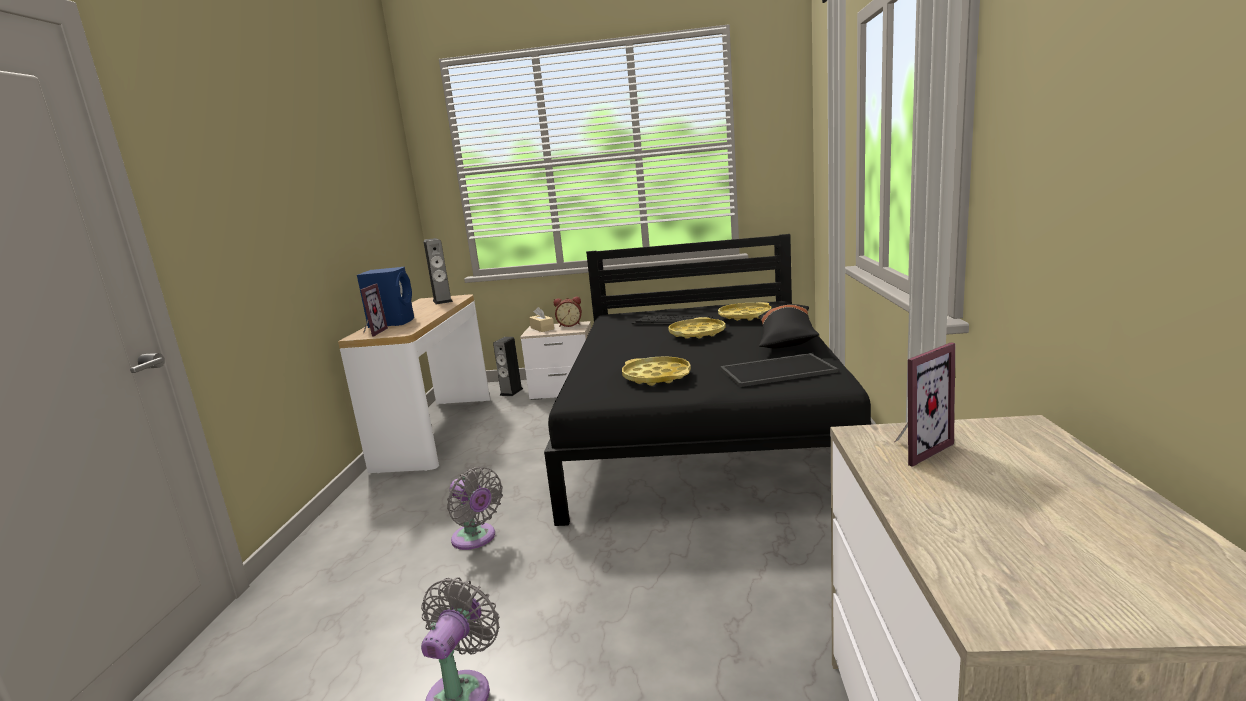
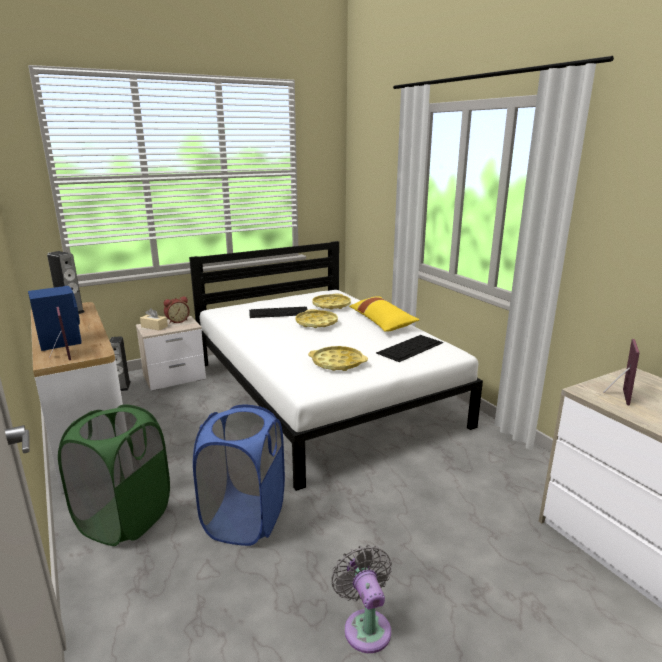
camera: 35 degrees left, 5 degrees up
grey fan [447,467,503,550] -> blue laundry basket [193,405,285,546]
black bed [544,234,872,526] -> white bed [189,241,483,491]
tray [720,353,838,387] -> keyboard [376,335,443,362]
black pillow [758,304,819,348] -> yellow pillow [349,296,419,332]
none -> green laundry basket [58,404,170,546]

